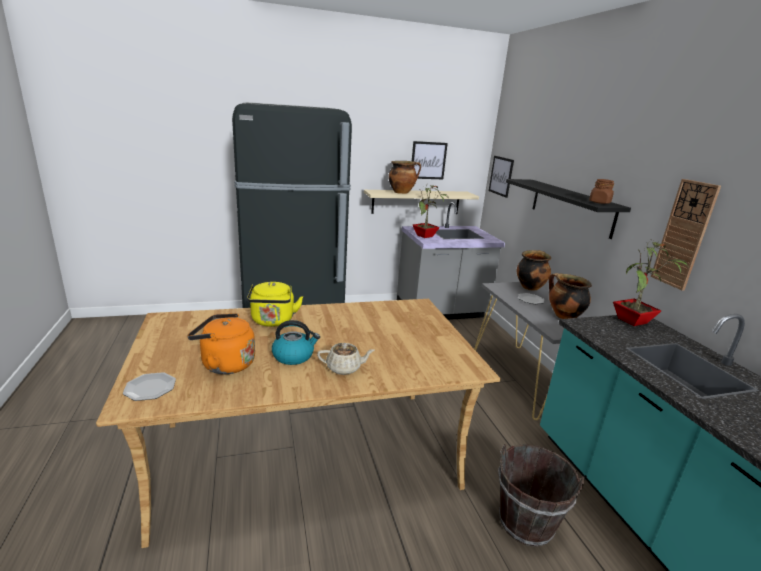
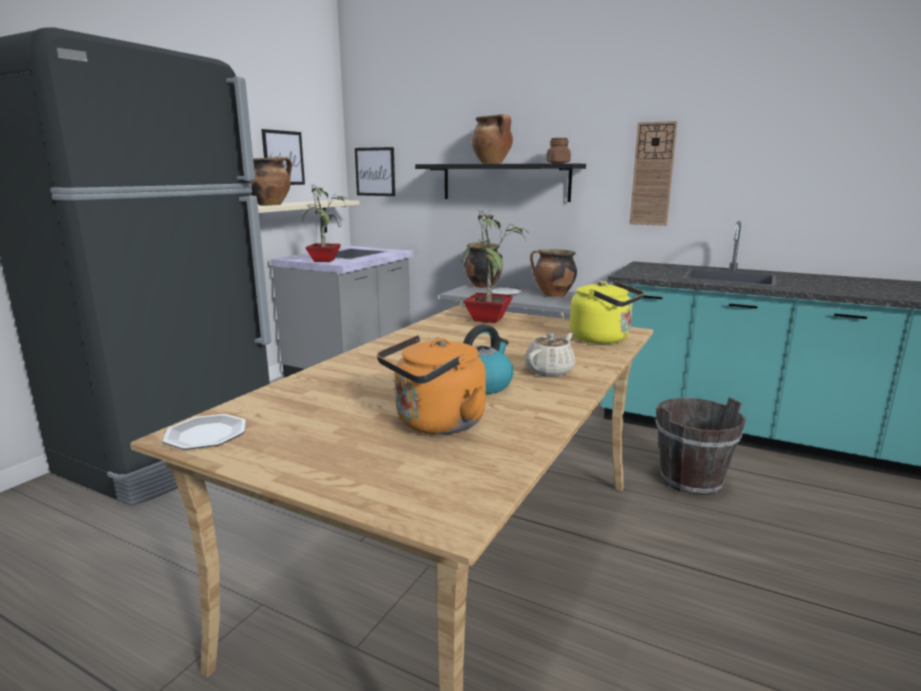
camera: 45 degrees left, 5 degrees down
plate [123,372,176,401] -> plate moved to [162,414,246,450]
yellow kettle [247,282,303,327] -> yellow kettle moved to [569,281,645,344]
potted plant [613,240,689,326] -> potted plant moved to [461,210,527,323]
none -> cooking pot [471,114,513,164]

